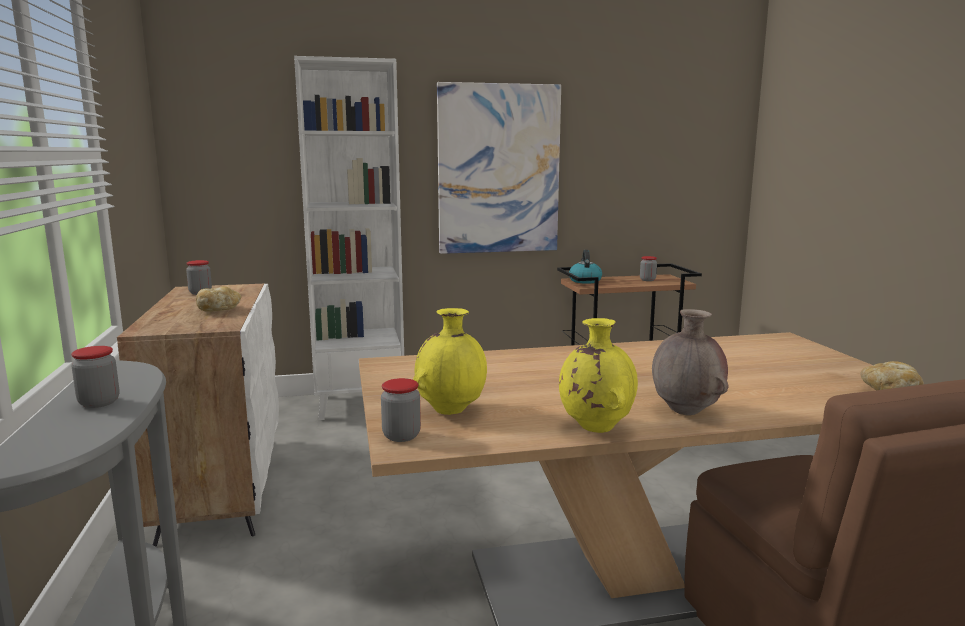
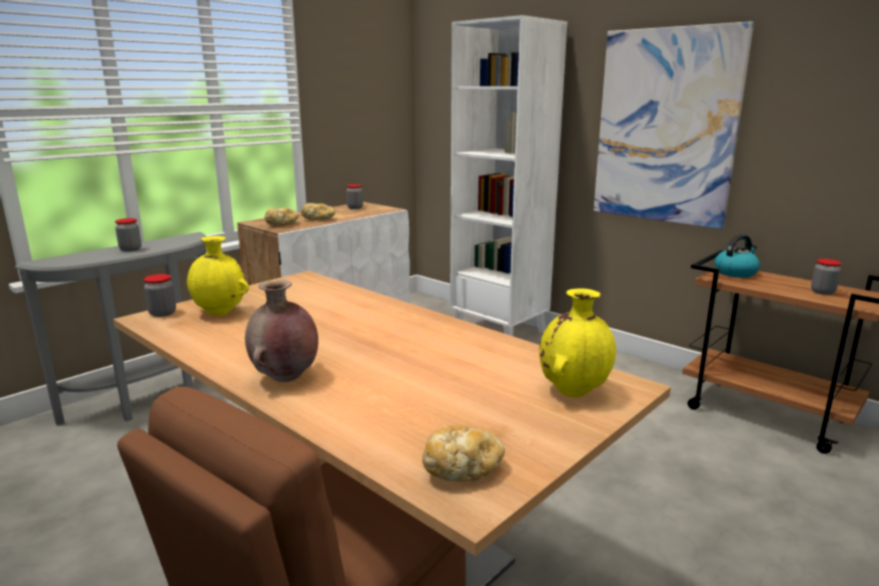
camera: 55 degrees right, 5 degrees up
yellow vase [559,318,638,433] -> yellow vase moved to [539,288,616,397]
none -> bread [265,207,299,225]

